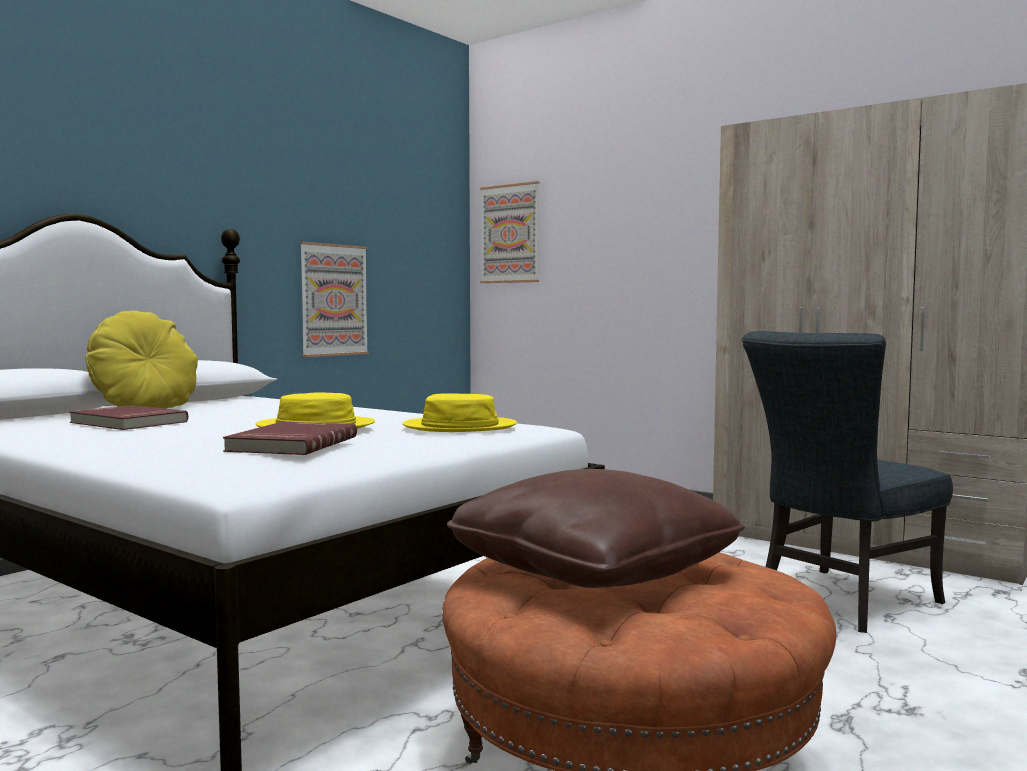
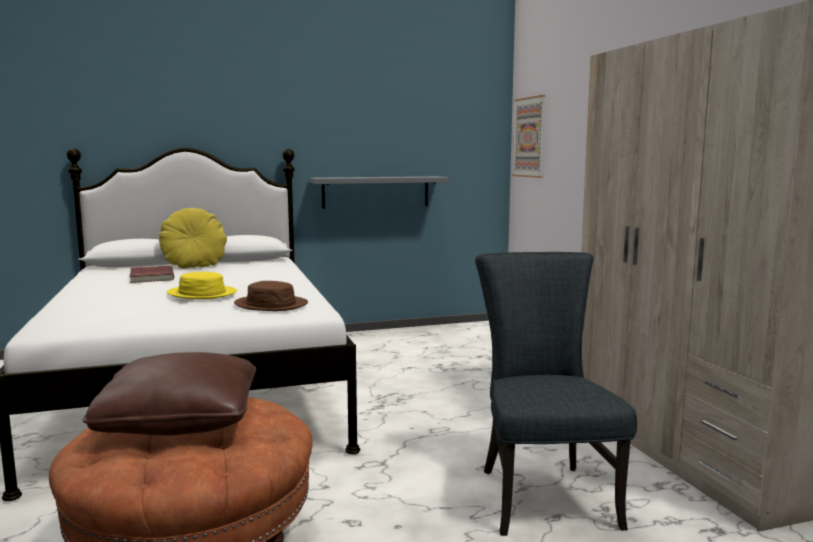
camera: 35 degrees right, 5 degrees up
red book [223,422,357,455] -> none
picture [299,242,369,357] -> grey shelf [310,176,449,209]
yellow hat [403,393,517,432] -> brown hat [234,281,308,311]
grey chair [741,331,953,633] -> grey chair turned 90 degrees clockwise [475,252,637,536]

